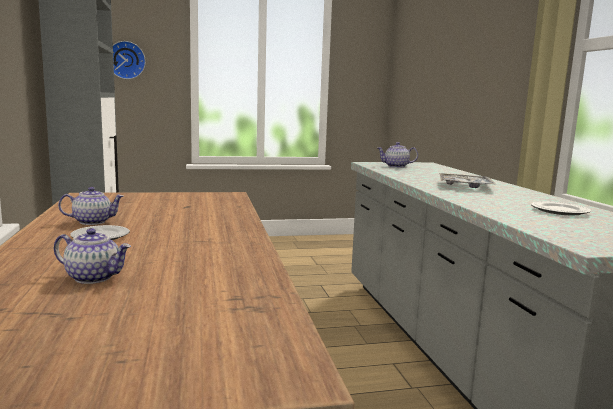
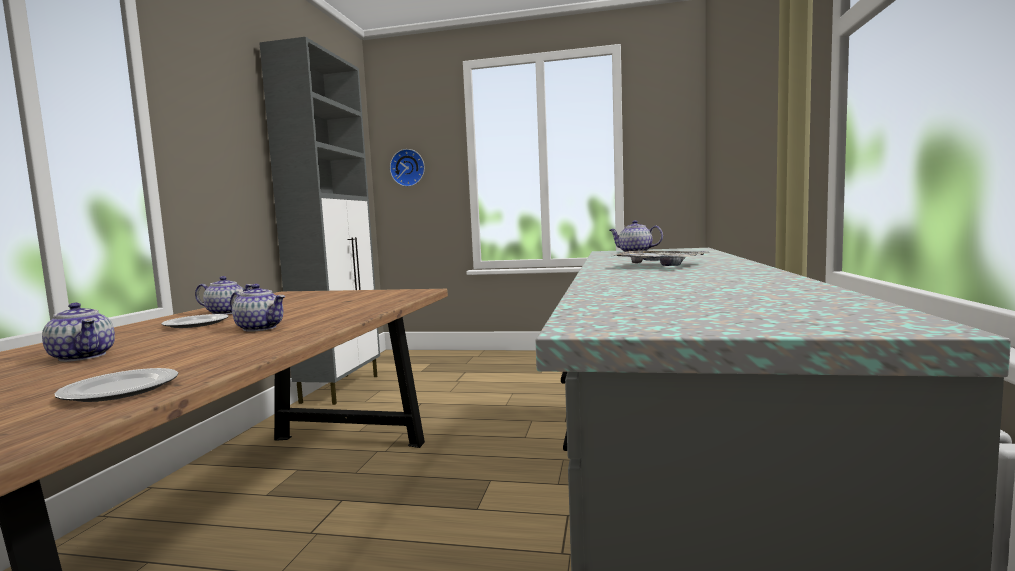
camera: 25 degrees right, 5 degrees down
plate [531,201,591,215] -> plate moved to [54,368,178,402]
none -> teapot [230,284,285,332]

